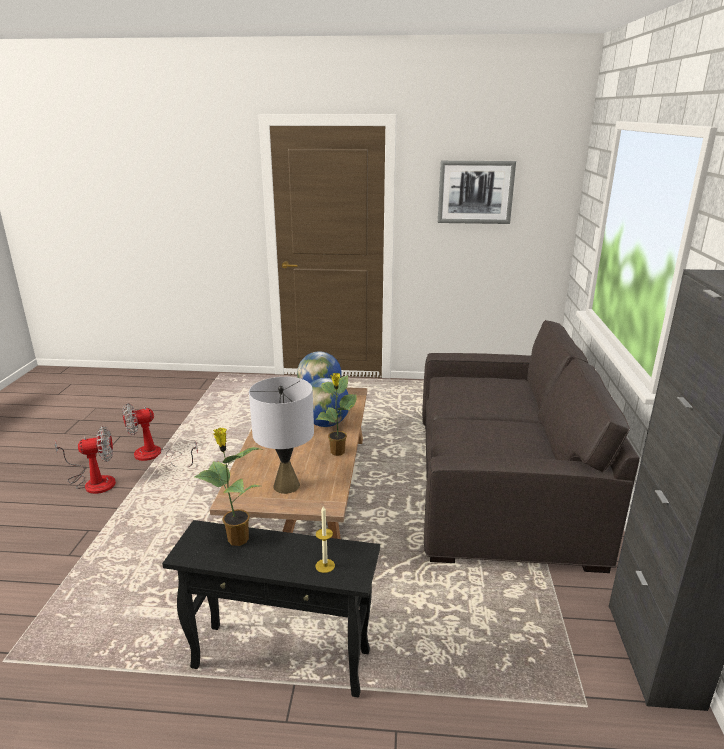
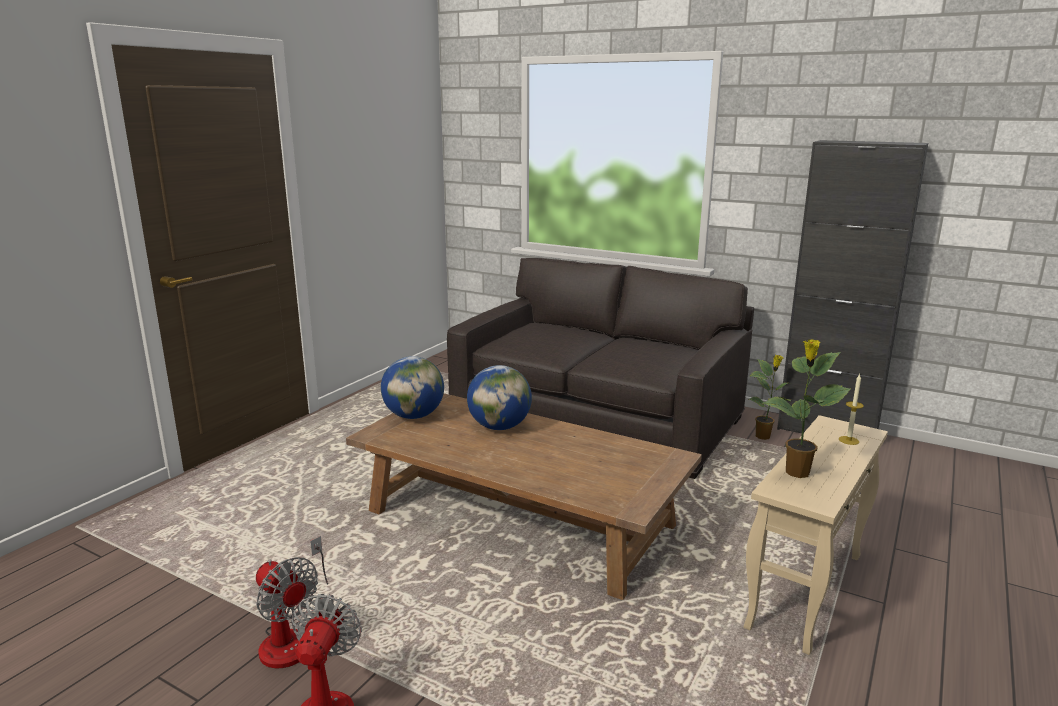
camera: 65 degrees left, 5 degrees down
fan [122,403,198,467] -> fan turned 45 degrees counterclockwise [256,536,330,669]
black side table [162,520,380,697] -> beige side table [744,415,888,655]
grey table lamp [249,377,314,494] -> none
potted plant [316,373,357,456] -> potted plant moved to [749,355,791,440]
picture [438,161,516,224] -> none

